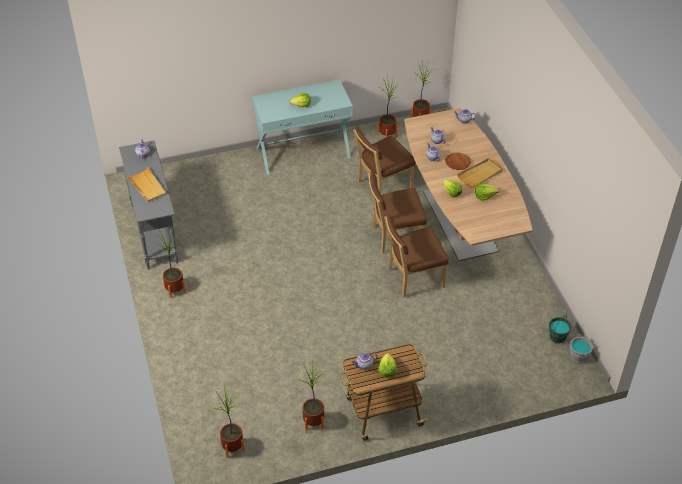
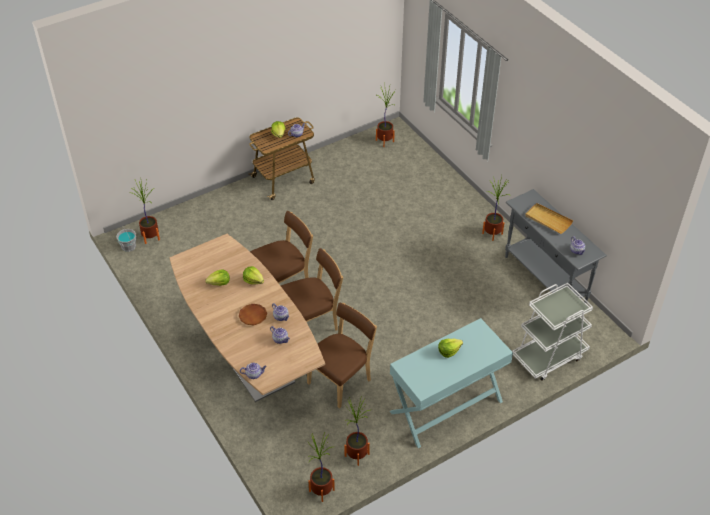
camera: 165 degrees right, 0 degrees up
potted plant [295,362,326,431] -> potted plant moved to [133,180,160,244]
beige tray [457,158,503,188] -> none
green bucket [549,316,572,343] -> none
none -> white cart [512,283,593,381]

